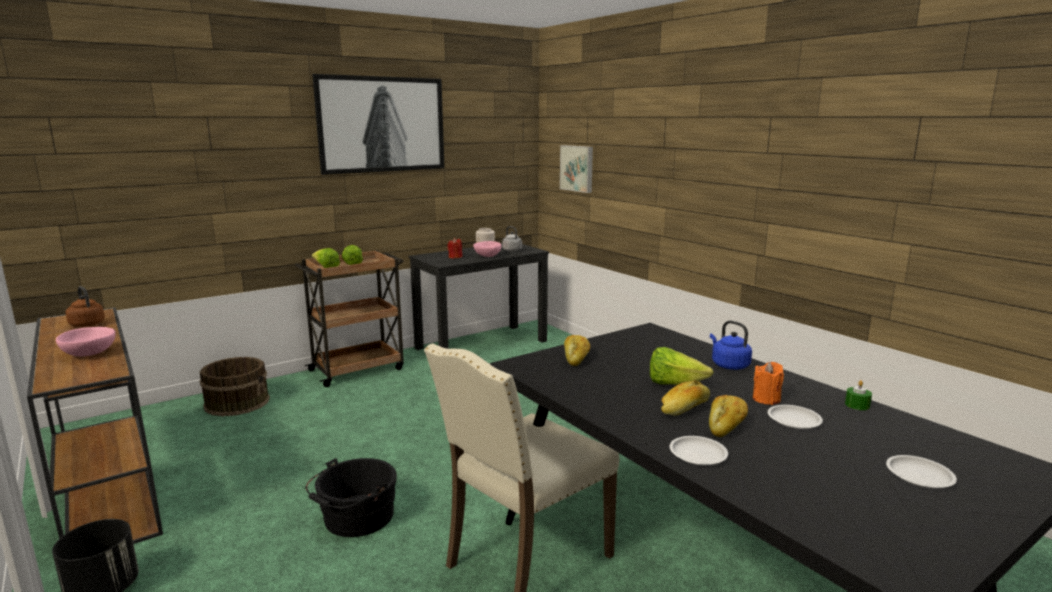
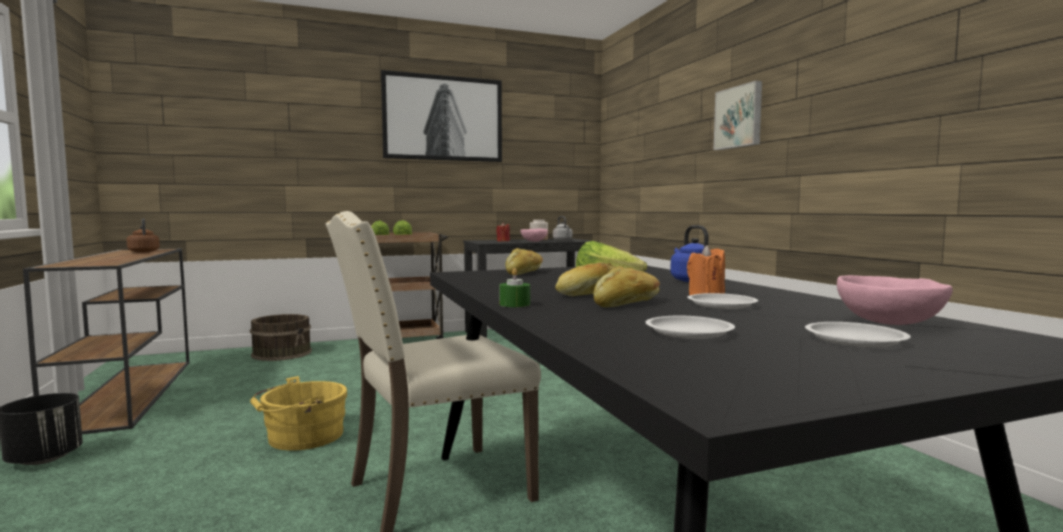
camera: 15 degrees right, 10 degrees down
pink bowl [56,327,116,356] -> pink bowl moved to [837,275,953,325]
black bucket [305,458,397,537] -> yellow bucket [250,376,347,451]
picture [560,145,593,193] -> picture moved to [714,81,762,150]
white plate [669,436,728,465] -> white plate moved to [646,316,735,339]
green candle [845,380,872,410] -> green candle moved to [499,268,530,307]

